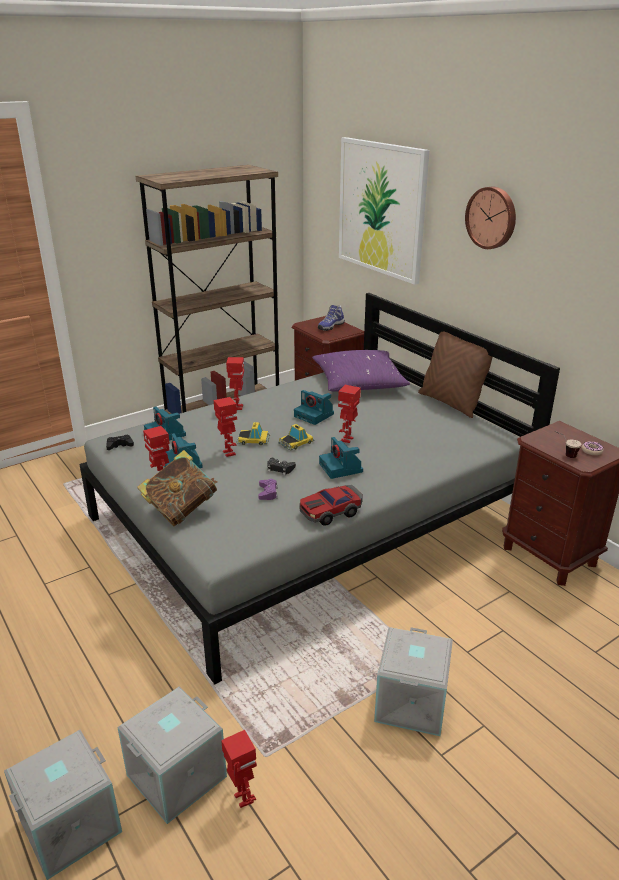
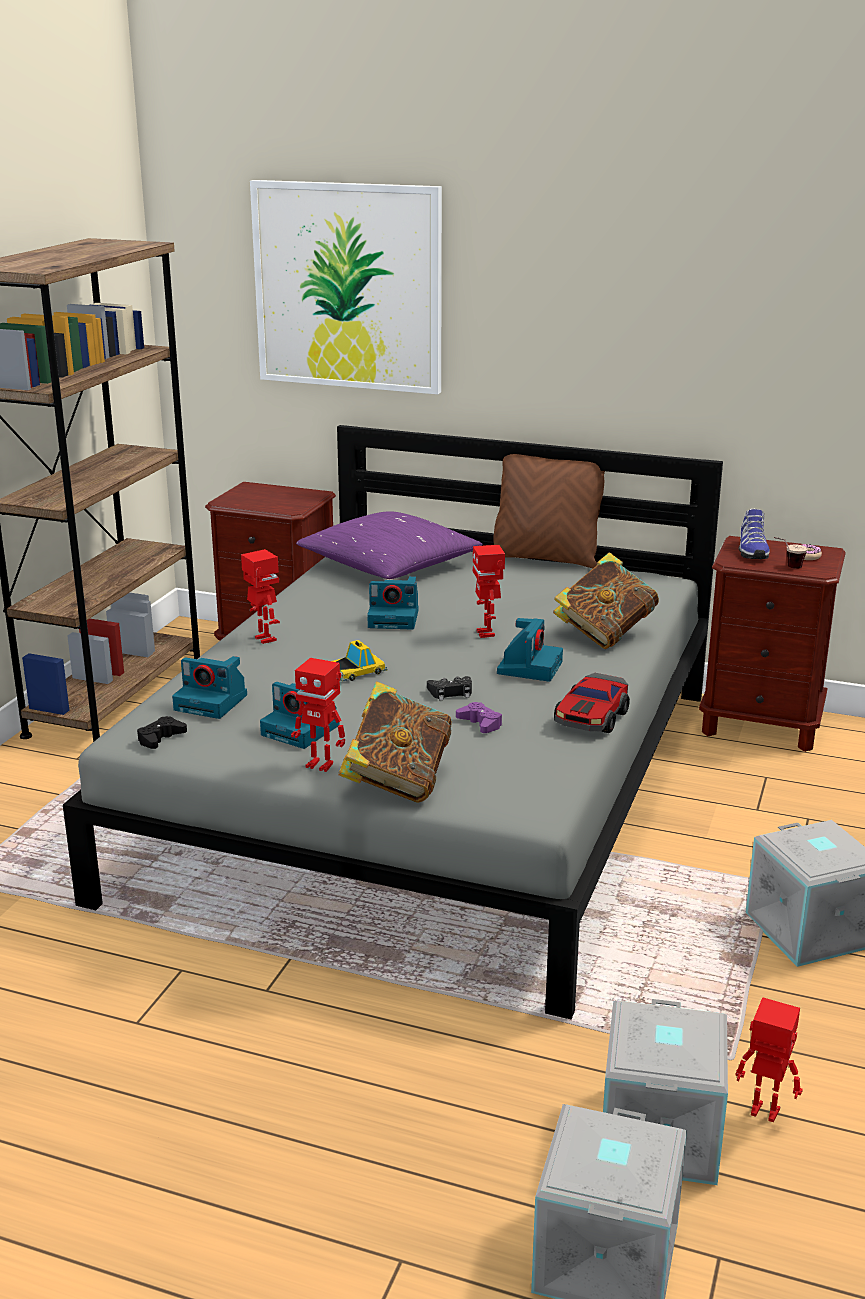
camera: 35 degrees left, 5 degrees down
toy robot [214,397,237,457] -> none
toy car [278,424,315,450] -> none
shoe [318,305,345,331] -> shoe moved to [739,508,770,559]
camera [319,437,363,479] -> camera turned 105 degrees counterclockwise [497,618,563,682]
wall clock [465,187,516,249] -> none
none -> book [553,552,659,649]

